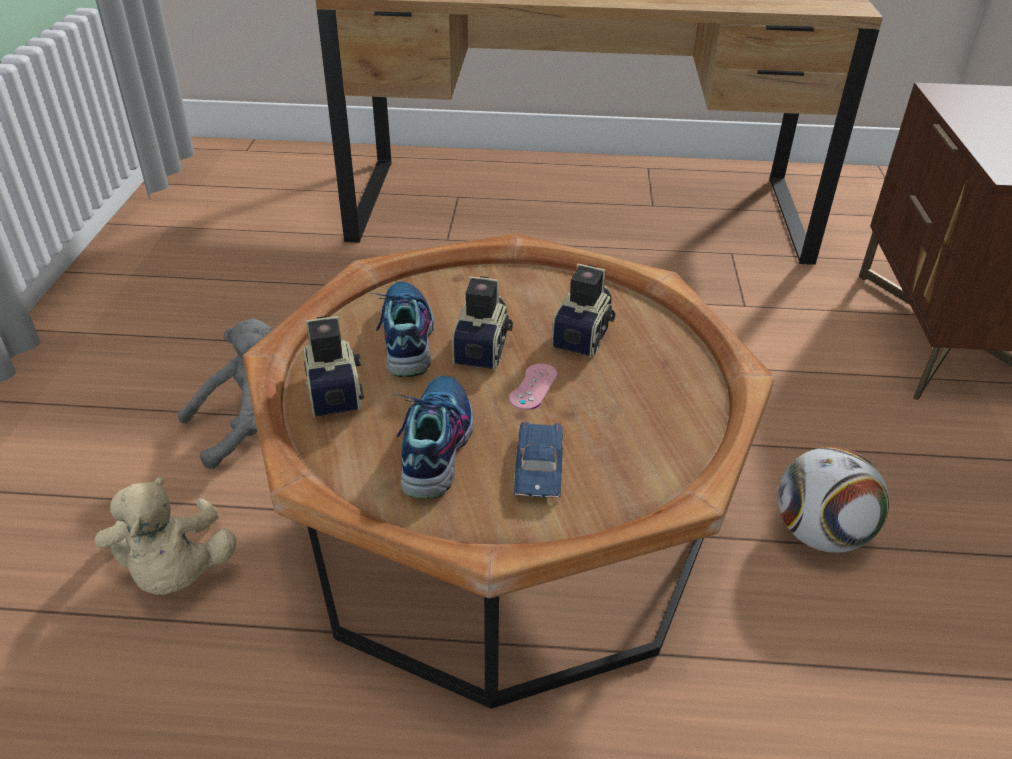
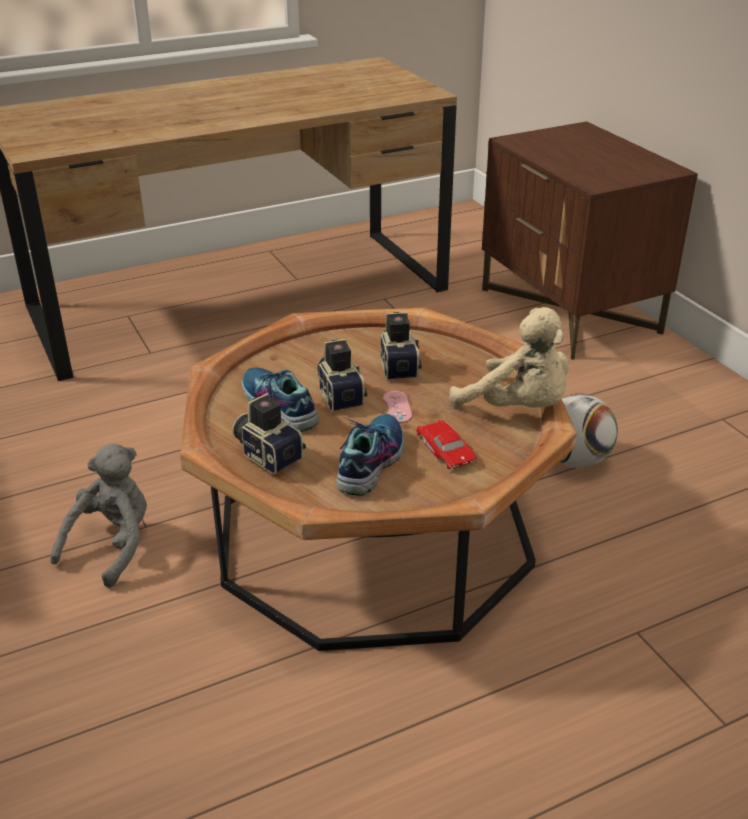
camera: 30 degrees left, 5 degrees down
beige plush toy [95,477,237,595] -> beige plush toy moved to [449,307,569,408]
shoe [394,376,474,499] -> shoe turned 45 degrees clockwise [336,414,404,496]
blue toy car [514,422,563,497] -> red toy car [416,420,477,469]

